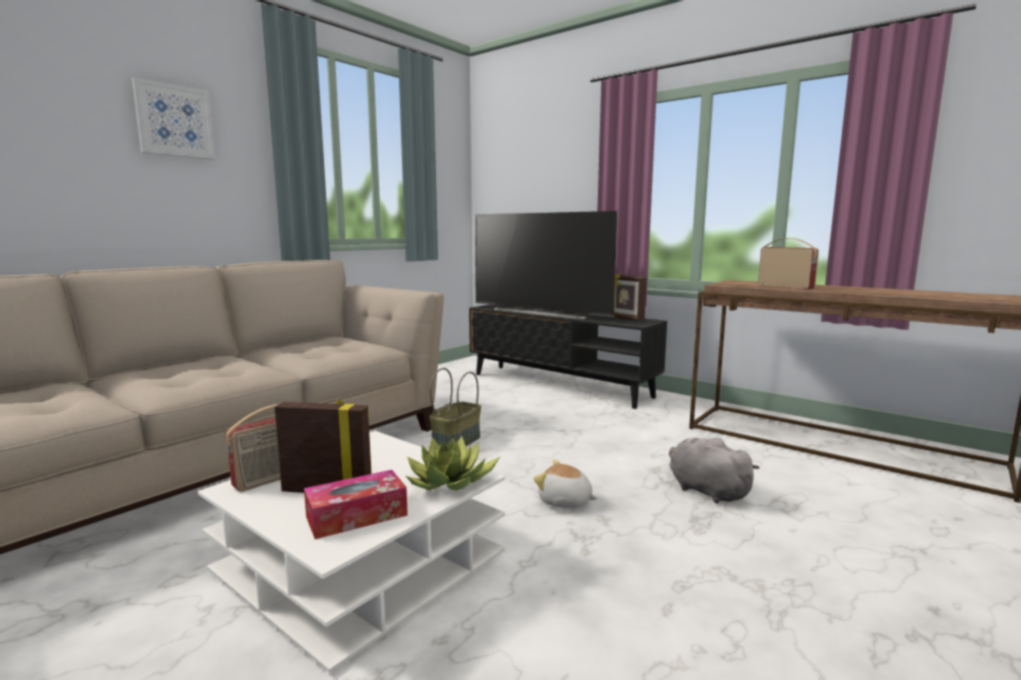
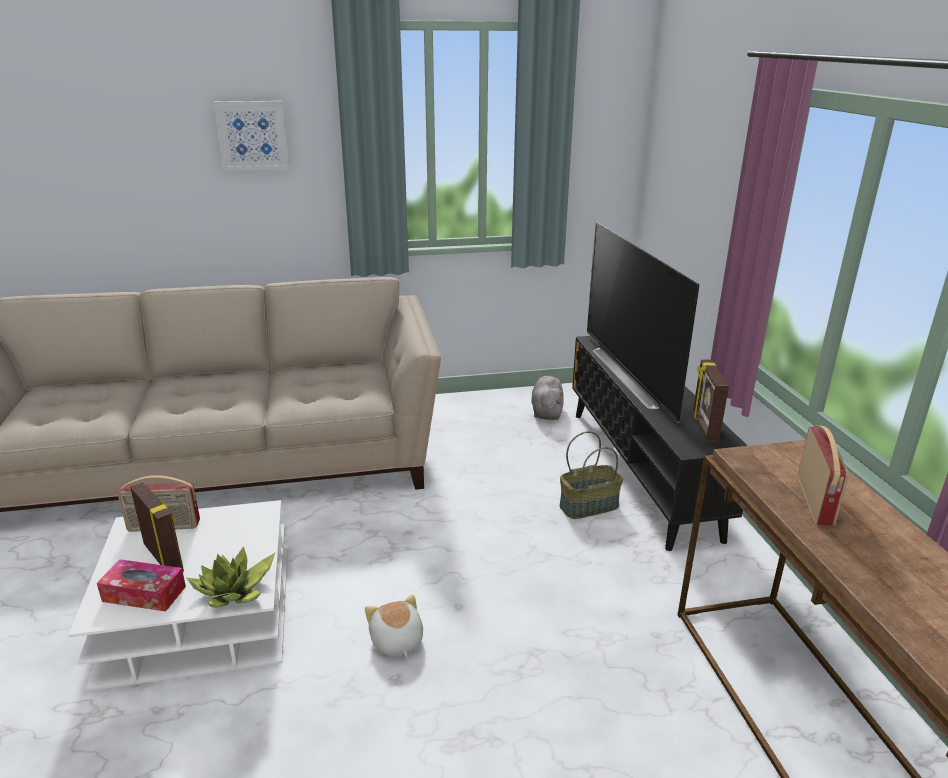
camera: 40 degrees right, 15 degrees up
basket [429,368,481,446] -> basket moved to [560,431,623,519]
grey plush toy [669,437,759,504] -> grey plush toy moved to [531,376,564,420]

